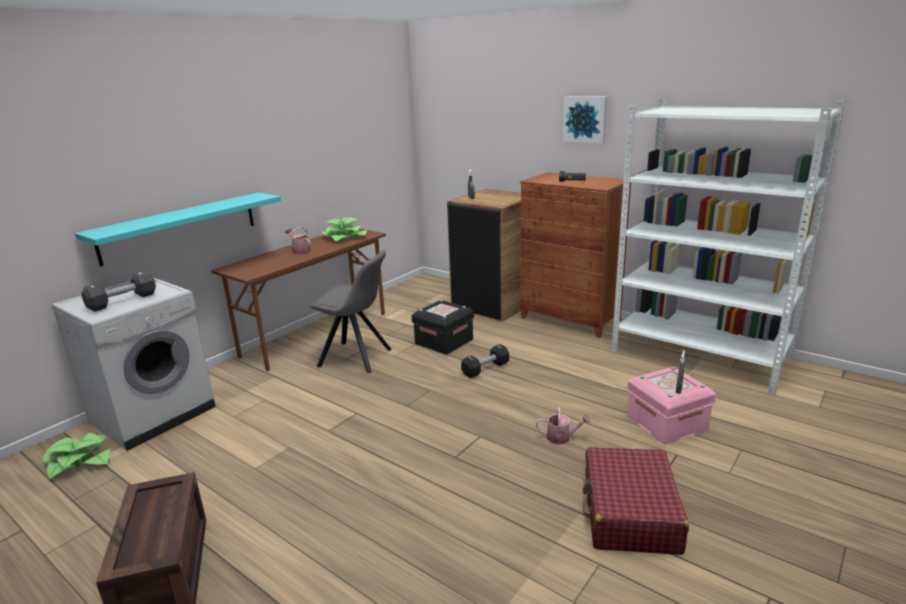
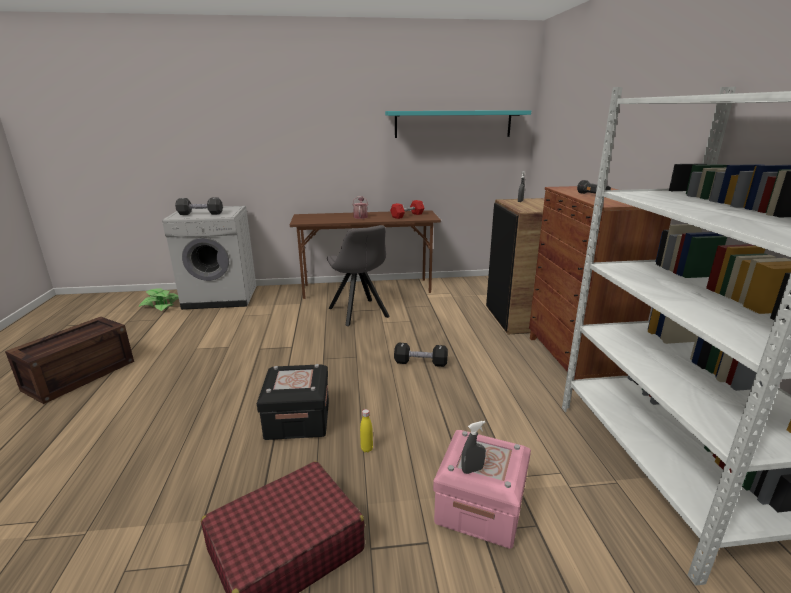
camera: 45 degrees right, 0 degrees up
turquoise shelf [75,193,281,266] -> turquoise shelf moved to [385,110,531,138]
potted plant [322,217,367,241] -> red dumbbell [390,200,424,219]
black storage box [412,300,474,355] -> black storage box moved to [257,364,329,440]
watering can [536,407,591,445] -> yellow bottle [360,409,373,452]
picture [563,96,607,144] -> none

